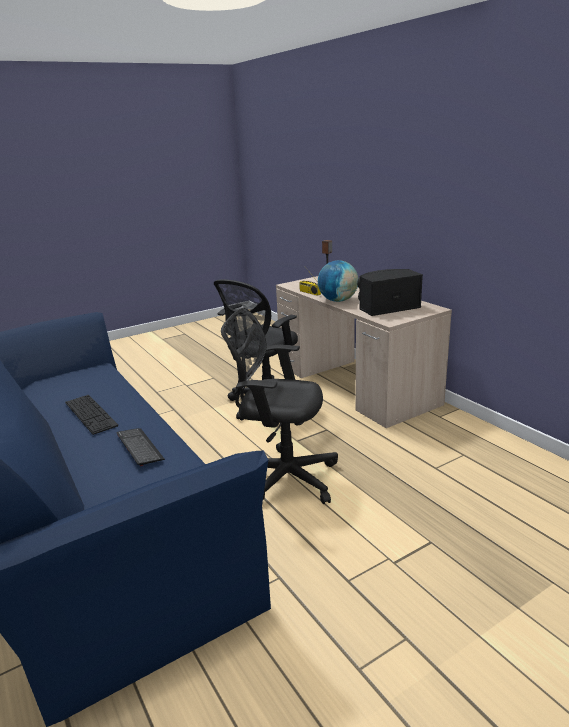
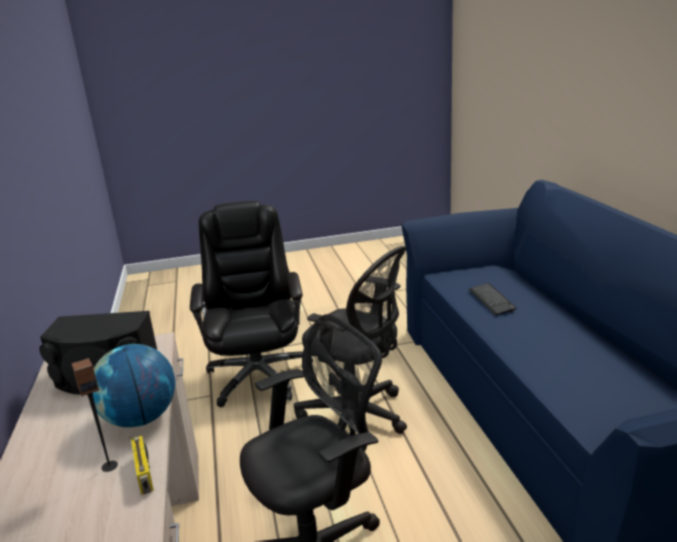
camera: 160 degrees left, 0 degrees up
keyboard [65,395,118,435] -> none
none -> black office chair [190,201,303,407]

